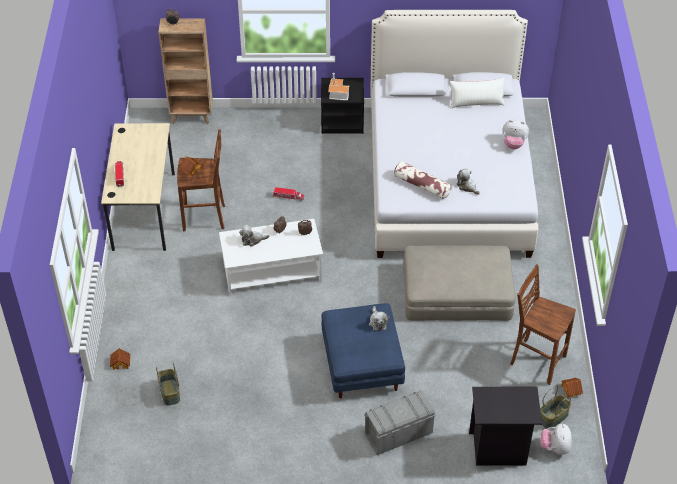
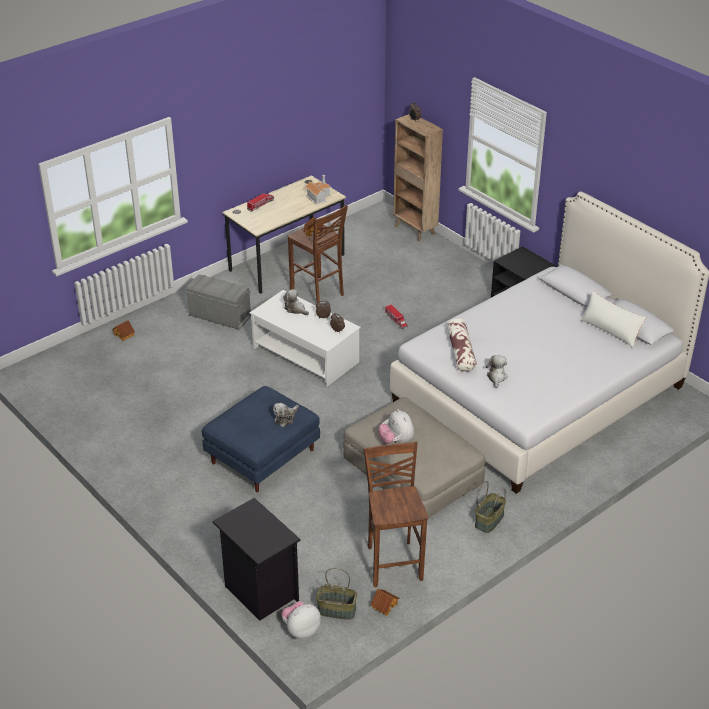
camera: 50 degrees right, 10 degrees down
basket [156,363,180,406] -> basket moved to [475,481,506,533]
toy house [328,73,349,101] -> toy house moved to [305,175,332,205]
grey storage box [364,391,436,455] -> grey storage box moved to [185,274,251,330]
plush toy [502,119,529,149] -> plush toy moved to [378,409,414,444]

